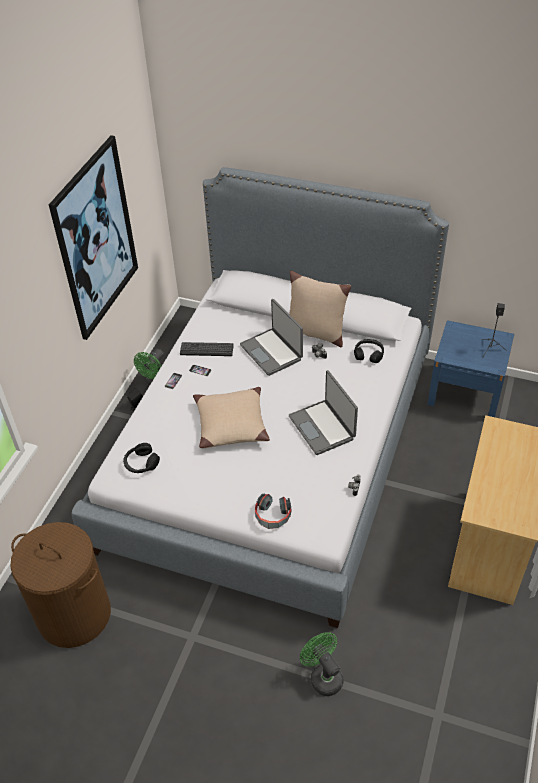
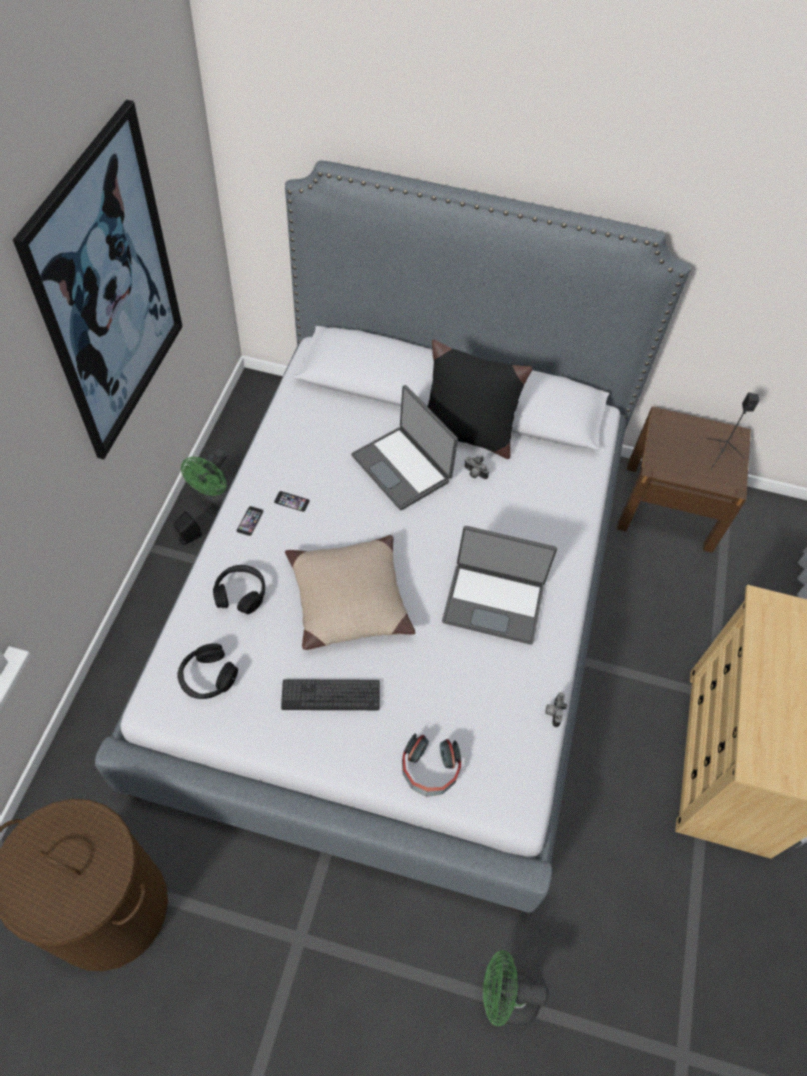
camera: 10 degrees left, 10 degrees up
keyboard [180,342,234,356] -> keyboard moved to [281,679,380,710]
beige pillow [289,271,351,347] -> black pillow [427,340,532,459]
laptop [289,370,358,455] -> laptop turned 45 degrees counterclockwise [442,526,557,645]
green fan [300,632,343,696] -> green fan turned 45 degrees counterclockwise [483,950,548,1027]
black headphones [354,339,384,363] -> black headphones moved to [213,565,265,614]
blue nightstand [427,320,514,417] -> brown nightstand [617,406,751,553]

